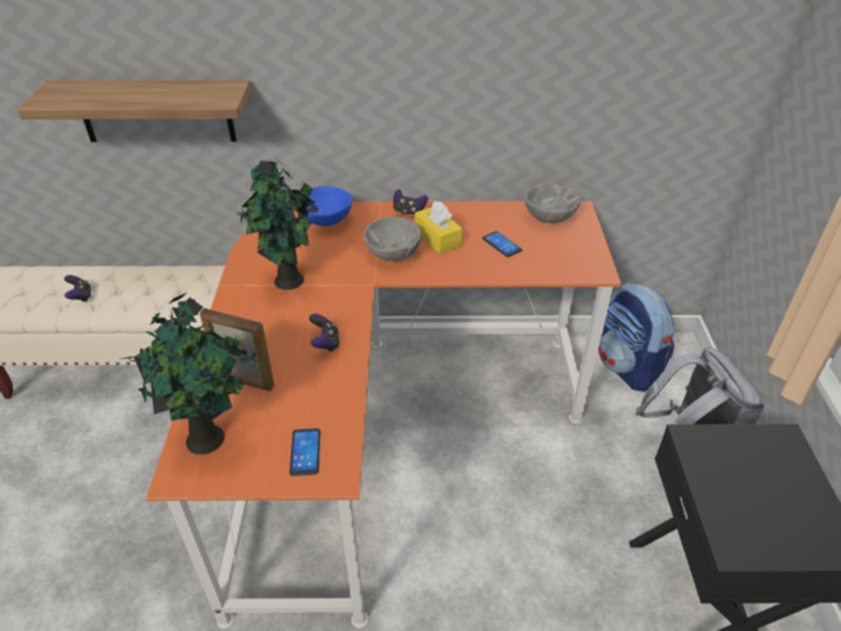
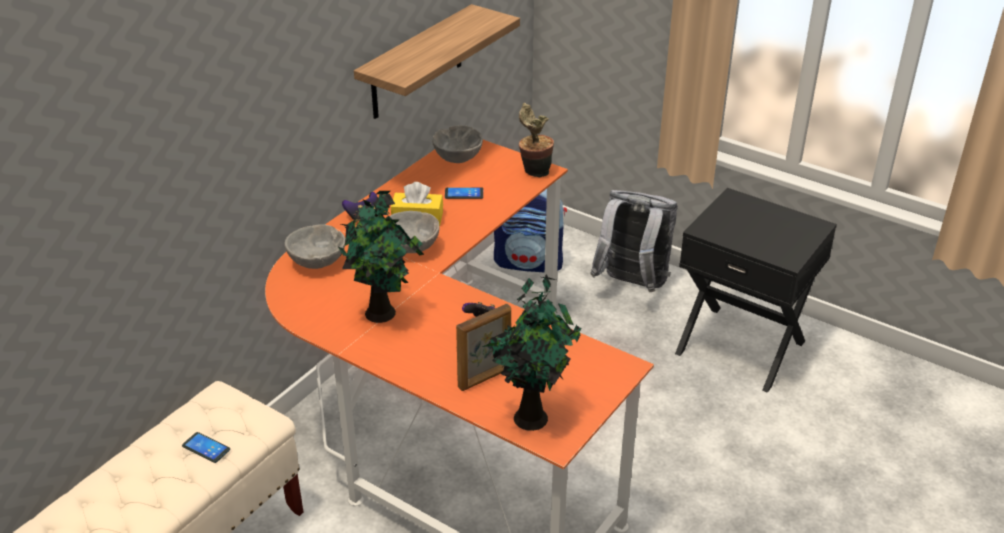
camera: 55 degrees left, 5 degrees down
shelf [18,80,251,142] -> shelf moved to [354,4,520,119]
game controller [64,275,91,302] -> none
phone [289,428,321,476] -> phone moved to [182,432,230,463]
blue bowl [301,186,352,226] -> grey bowl [284,224,345,269]
none -> potted plant [519,103,554,178]

